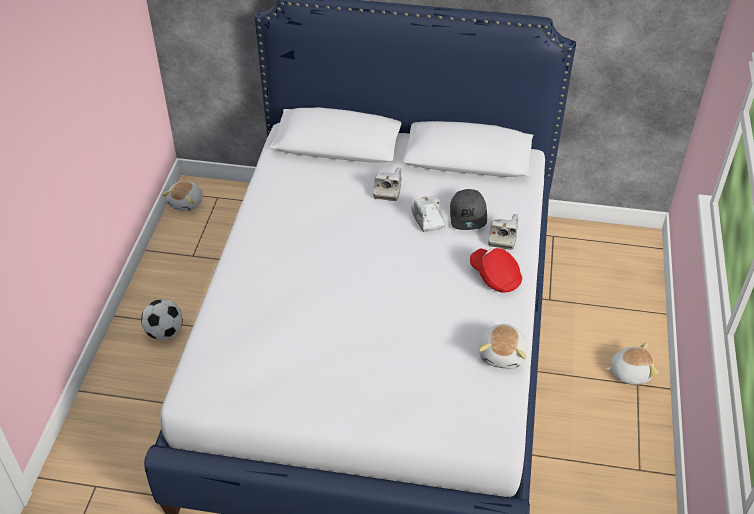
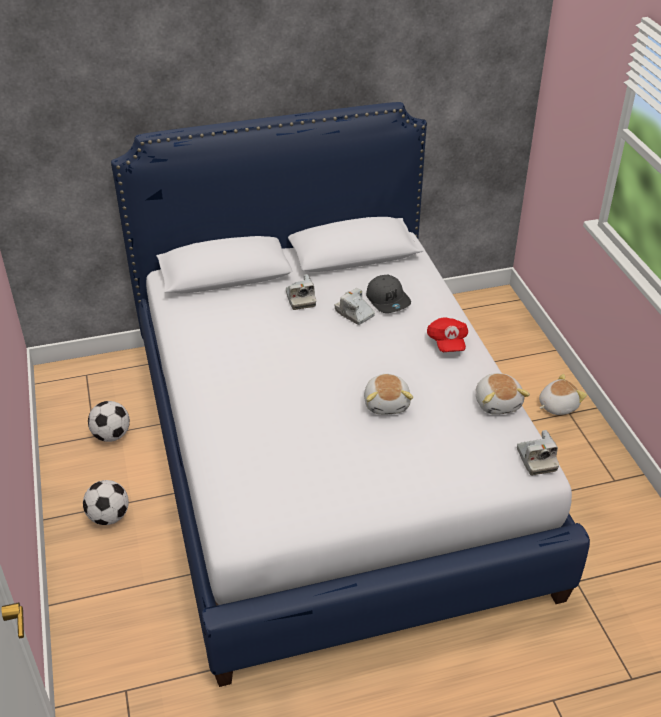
camera: 25 degrees left, 5 degrees down
plush toy [162,181,202,211] -> plush toy moved to [364,374,413,415]
red cap [470,248,522,292] -> red cap turned 120 degrees counterclockwise [427,317,468,352]
camera [488,214,518,250] -> camera moved to [517,430,559,475]
none -> football [88,401,130,442]

